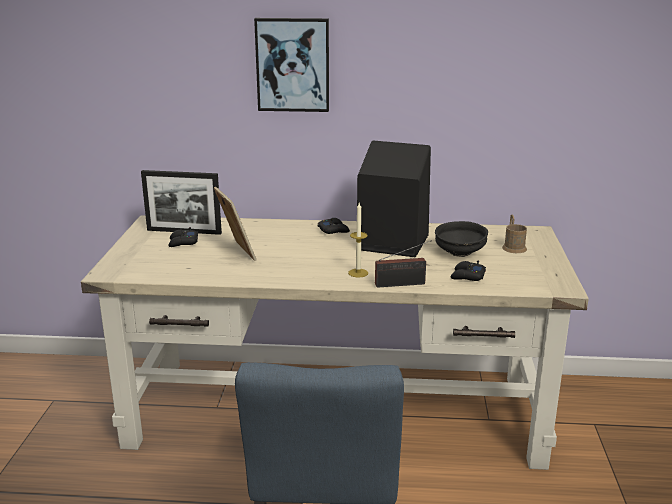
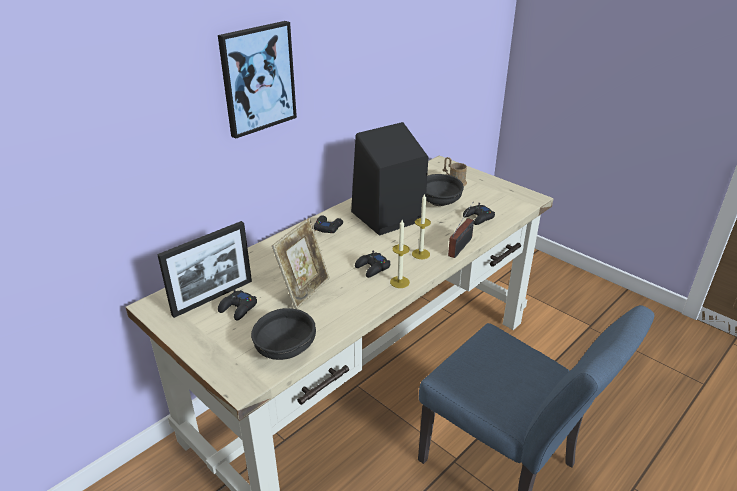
camera: 50 degrees left, 10 degrees up
picture frame [214,187,257,261] -> picture frame turned 105 degrees clockwise [272,218,330,309]
none -> black bowl [251,308,316,360]
none -> black game controller [355,251,391,278]
none -> candle [390,220,410,288]

